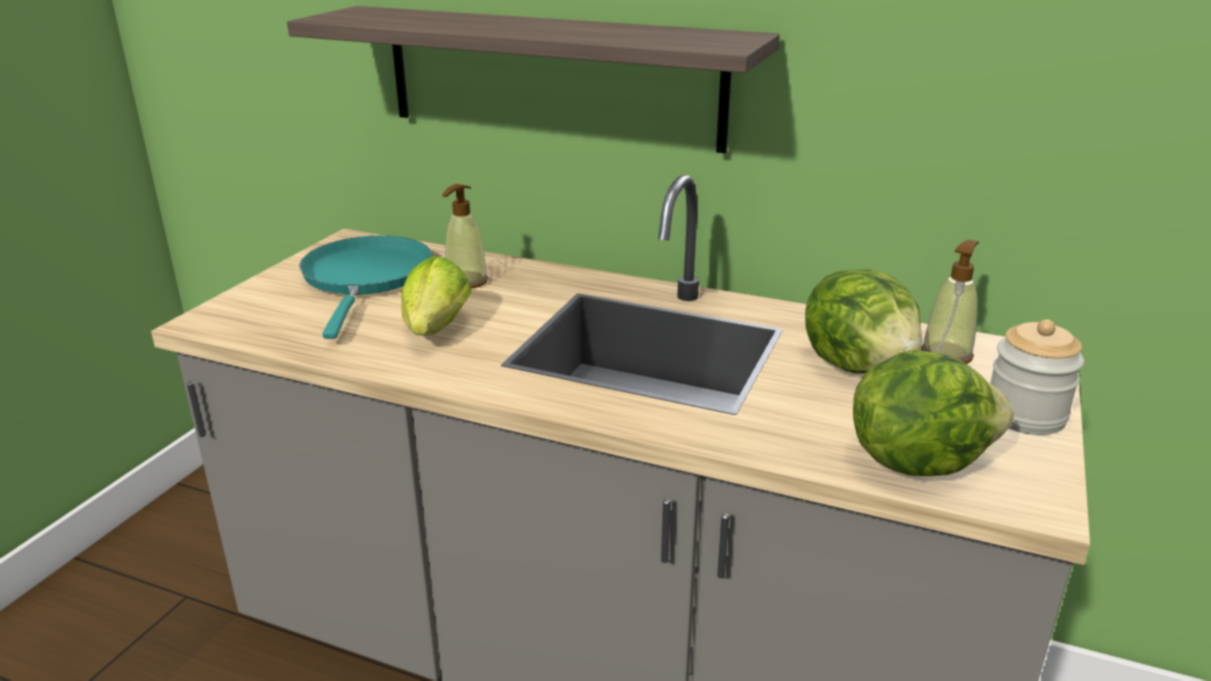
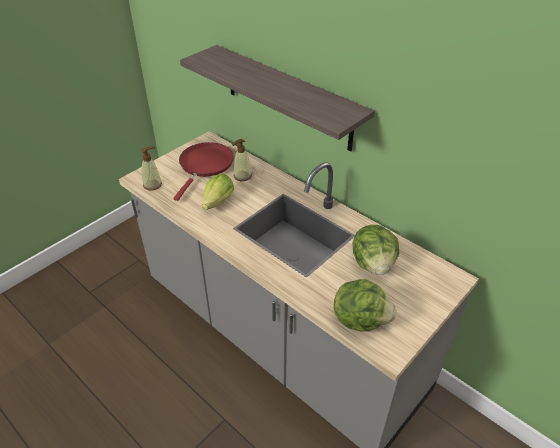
camera: 20 degrees right, 15 degrees up
turquoise frying pan [299,236,433,339] -> red frying pan [173,142,234,201]
soap dispenser [921,240,979,364] -> soap dispenser moved to [141,146,162,191]
jar [990,319,1084,435] -> none

